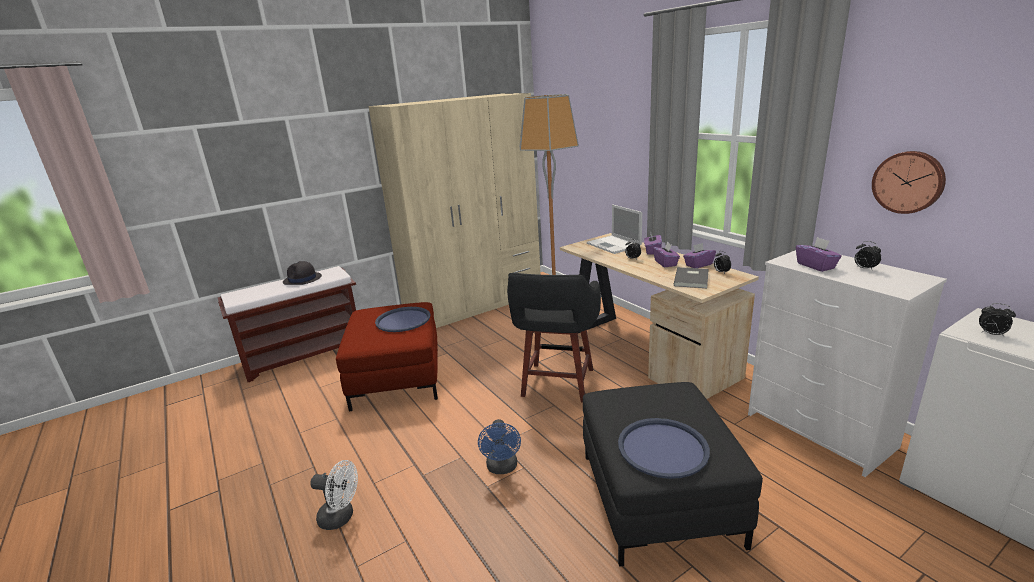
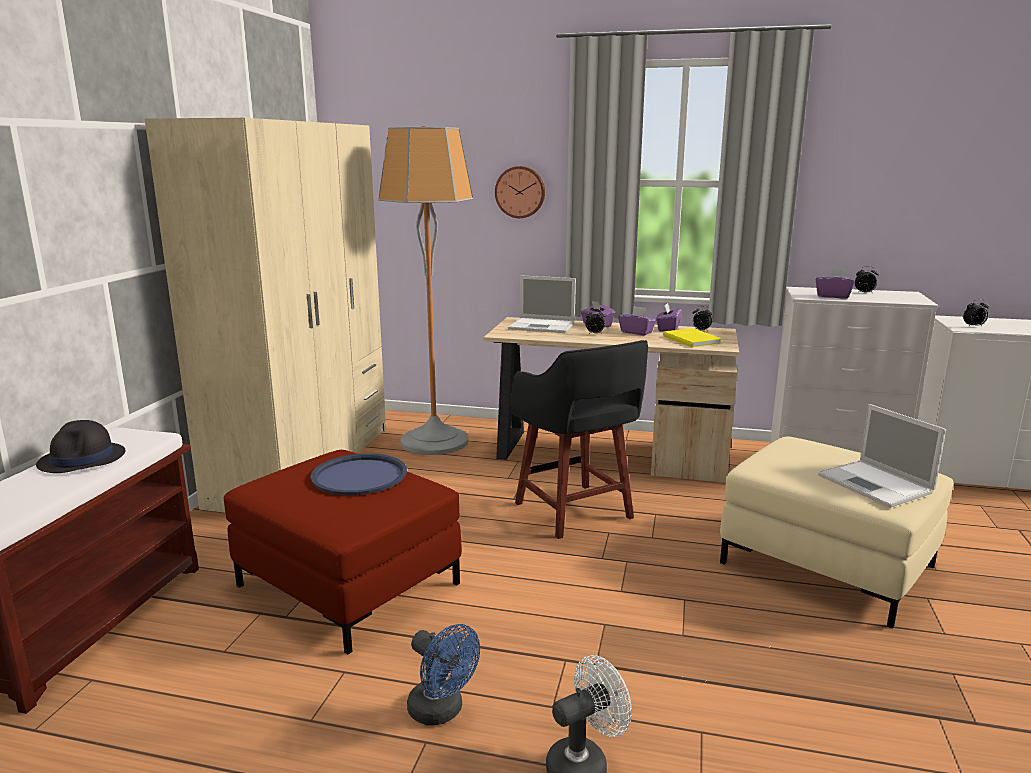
camera: 45 degrees left, 5 degrees down
blue fan [478,419,521,474] -> blue fan moved to [407,624,480,726]
black ottoman [583,382,763,566] -> beige ottoman [720,436,953,628]
blue tray [618,418,710,479] -> laptop [818,404,946,508]
grey book [674,267,709,288] -> yellow book [663,328,722,348]
wall clock [872,151,946,214] -> wall clock moved to [495,166,545,218]

